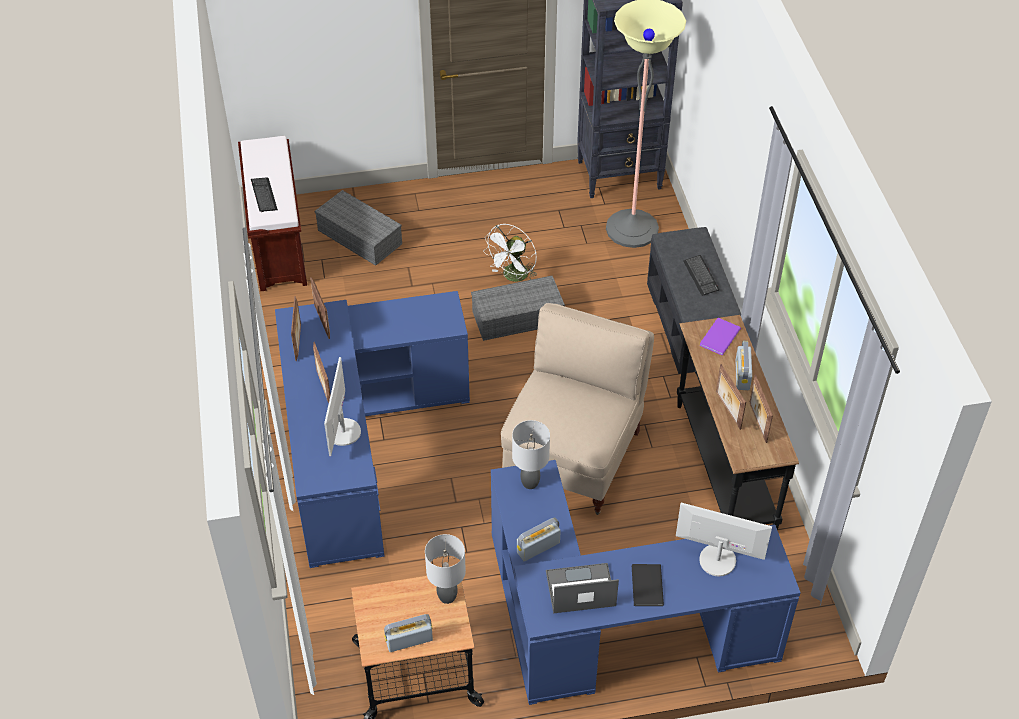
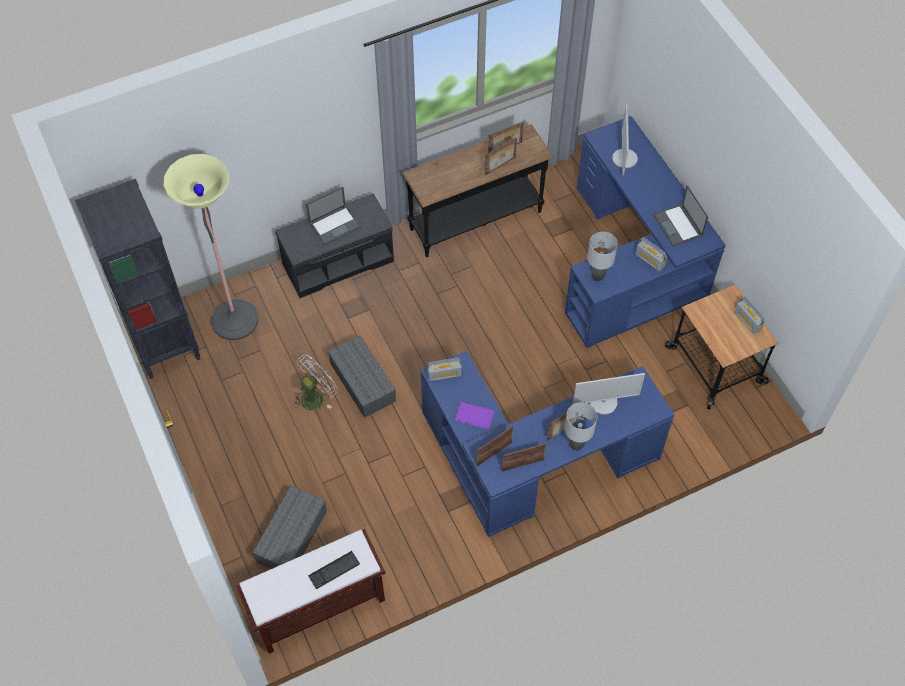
camera: 105 degrees left, 10 degrees up
grey table lamp [425,534,466,604] -> grey table lamp moved to [565,402,597,451]
white fan [483,224,537,282] -> white fan turned 60 degrees counterclockwise [294,355,338,410]
beige chair [501,303,654,515] -> none
black book [632,564,664,606] -> none
keyboard [683,255,719,296] -> laptop [306,187,361,245]
purple book [700,318,741,355] -> purple book moved to [455,402,495,429]
radio [736,341,752,390] -> radio moved to [427,358,462,381]

